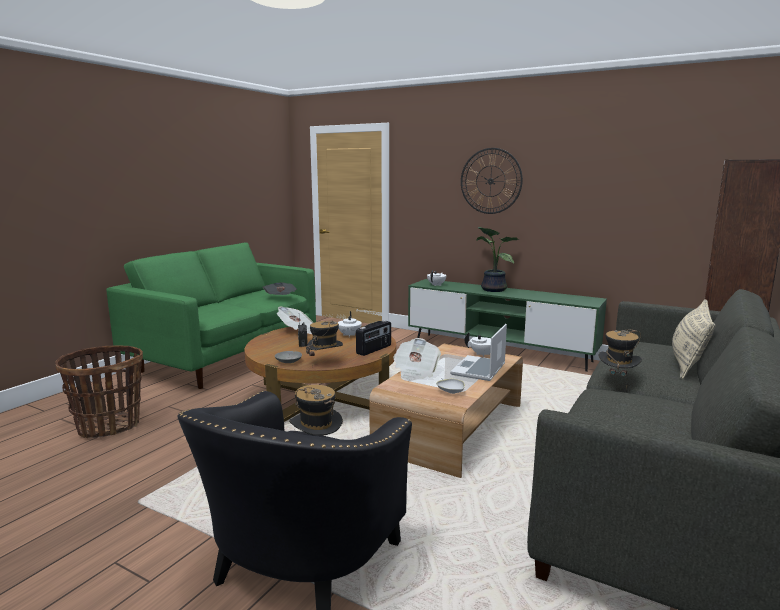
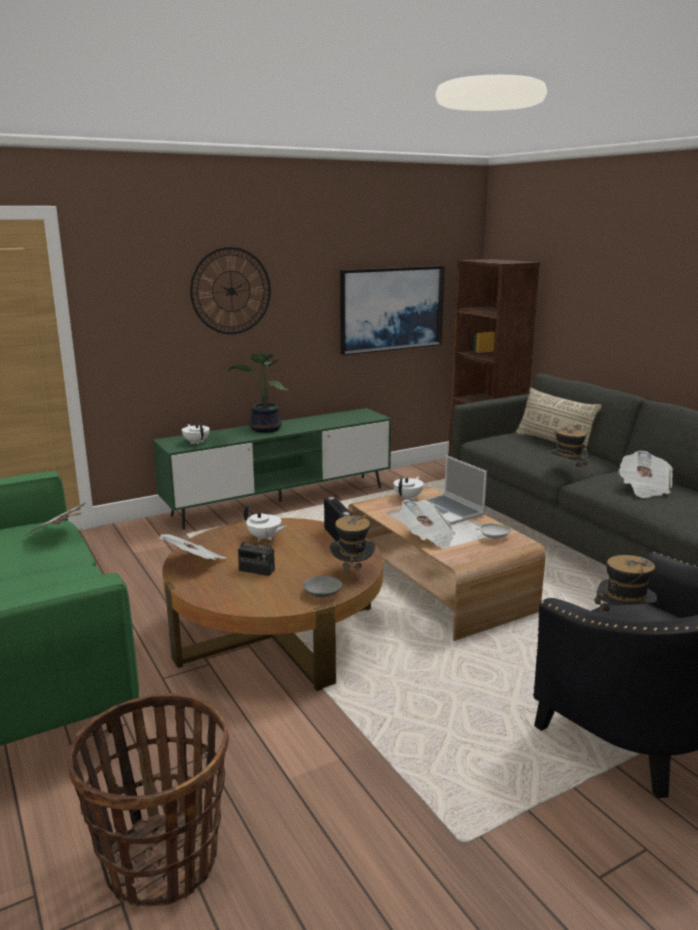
camera: 60 degrees left, 5 degrees up
none -> picture [340,266,445,355]
none -> newspaper [618,451,673,498]

